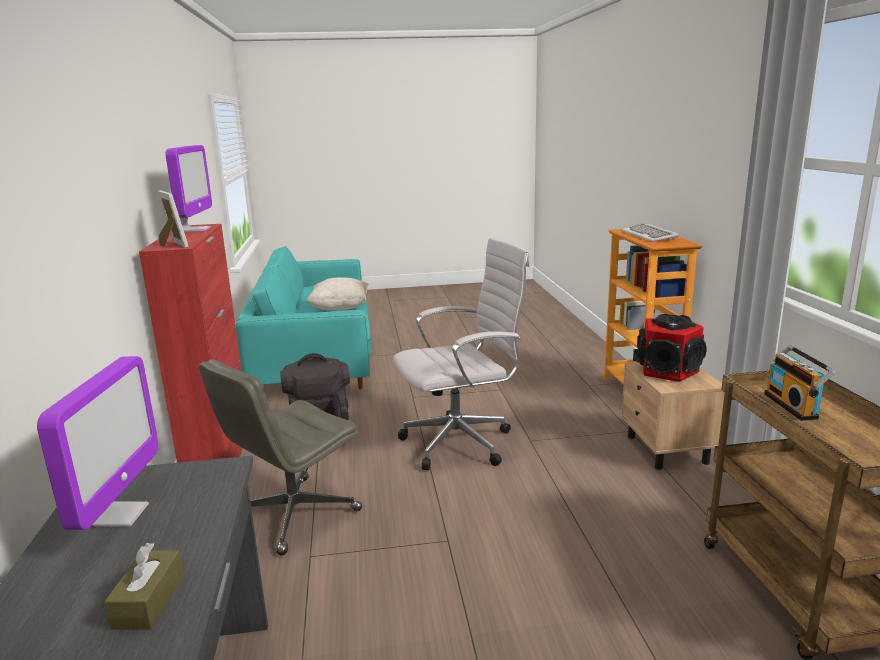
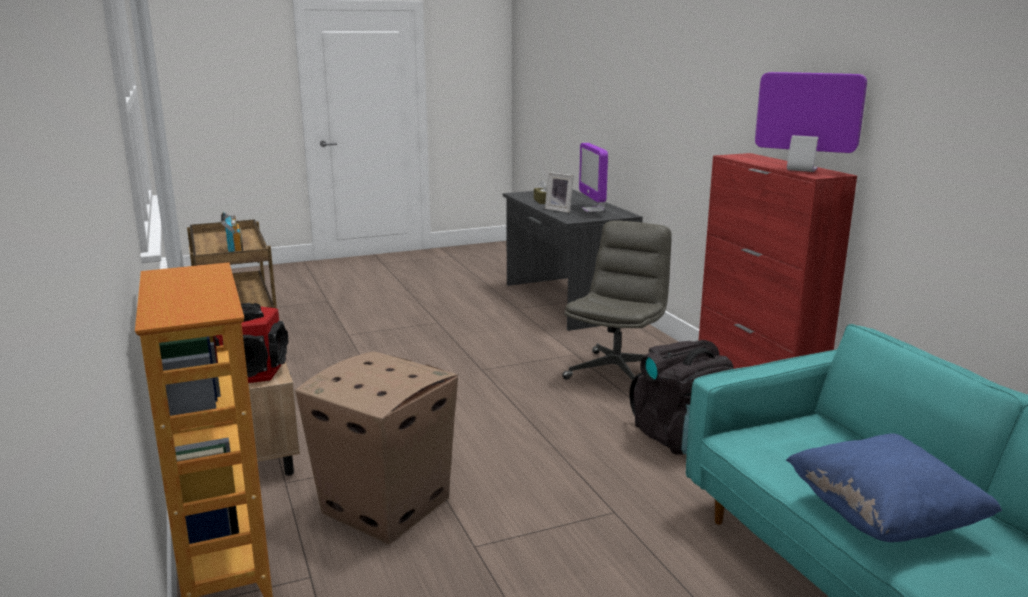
camera: 165 degrees right, 0 degrees up
picture frame [157,190,188,248] -> picture frame moved to [545,172,574,213]
monitor [166,145,212,232] -> monitor turned 135 degrees clockwise [755,72,867,172]
beige pillow [307,277,369,310] -> blue pillow [786,433,1002,542]
white office chair [393,238,530,470] -> none
keyboard [622,223,679,242] -> none
none -> cardboard box [295,351,458,544]

